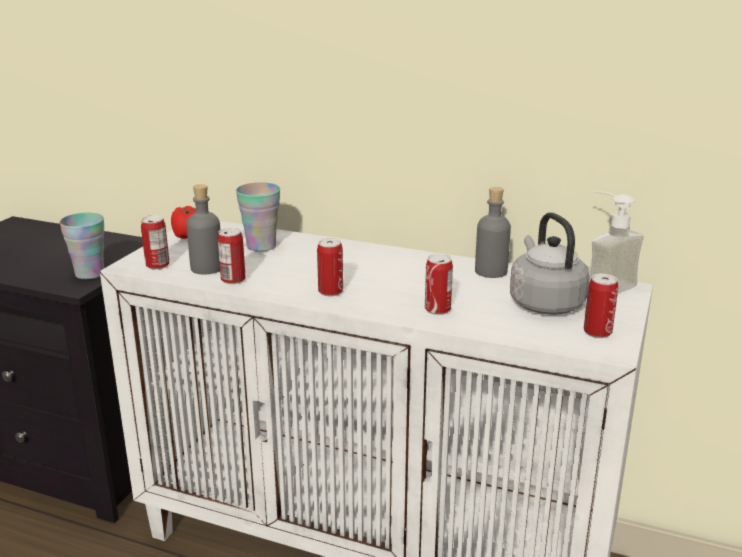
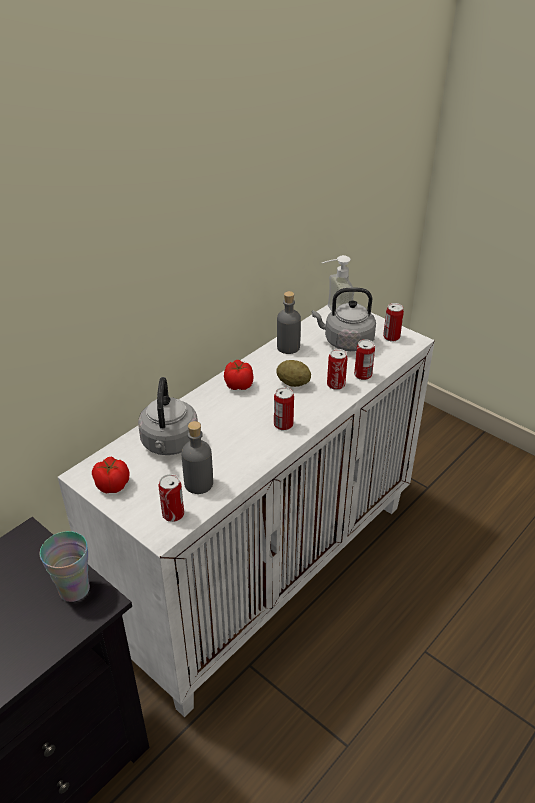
camera: 70 degrees left, 15 degrees up
can [218,228,246,284] -> can moved to [354,339,375,380]
cup [236,182,280,252] -> grey kettle [138,377,198,455]
none -> tomato [224,360,254,390]
none -> potato [276,360,311,387]

